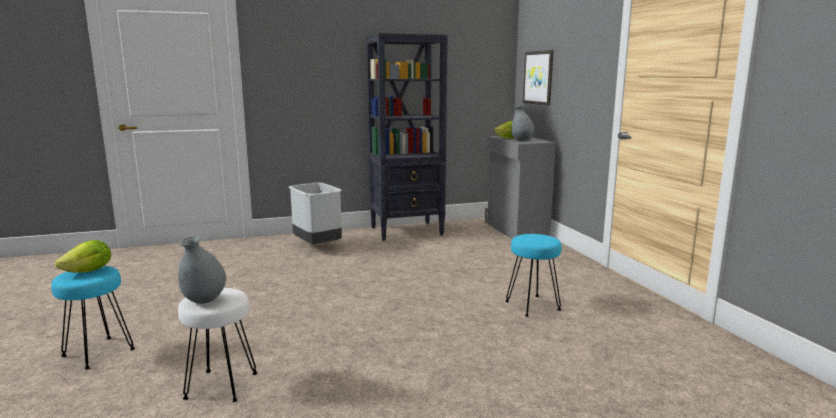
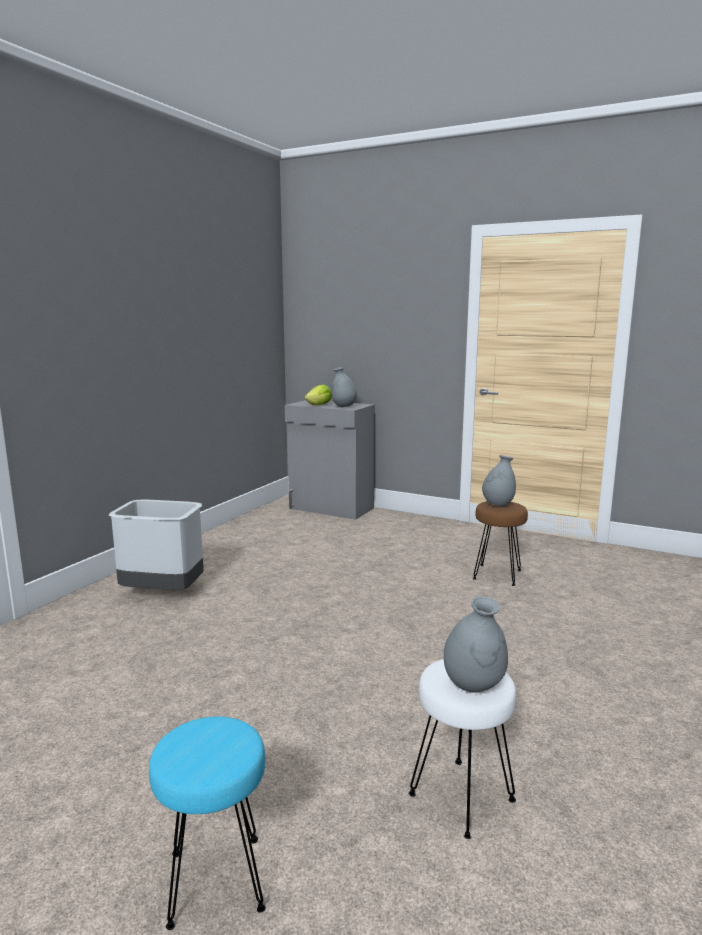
camera: 45 degrees left, 0 degrees up
lettuce [55,240,111,273] -> none
black bookcase [366,33,448,241] -> none
turquoise stool [506,234,562,317] -> brown stool [472,501,528,586]
picture [523,50,554,106] -> none
none -> grey vase [482,455,516,506]

